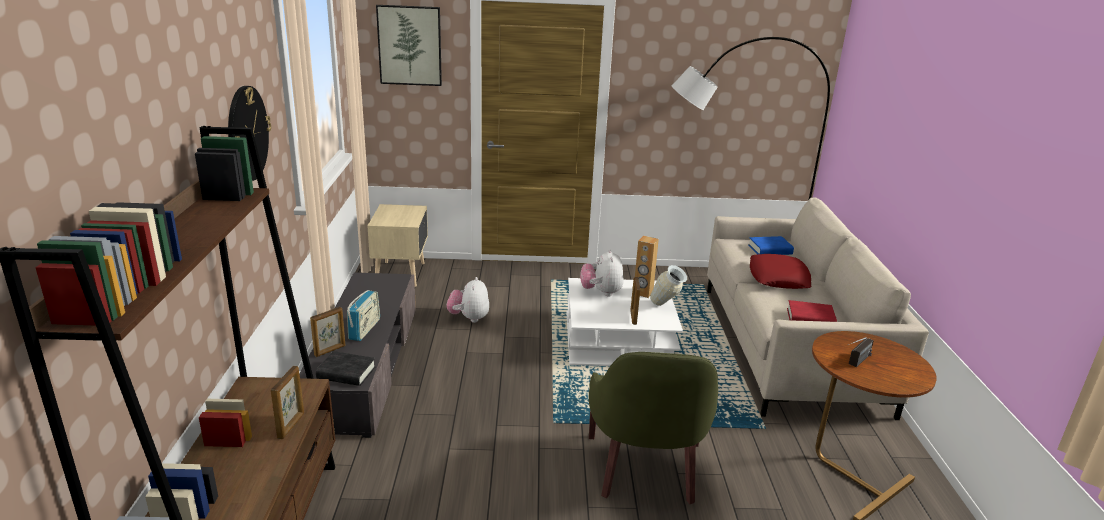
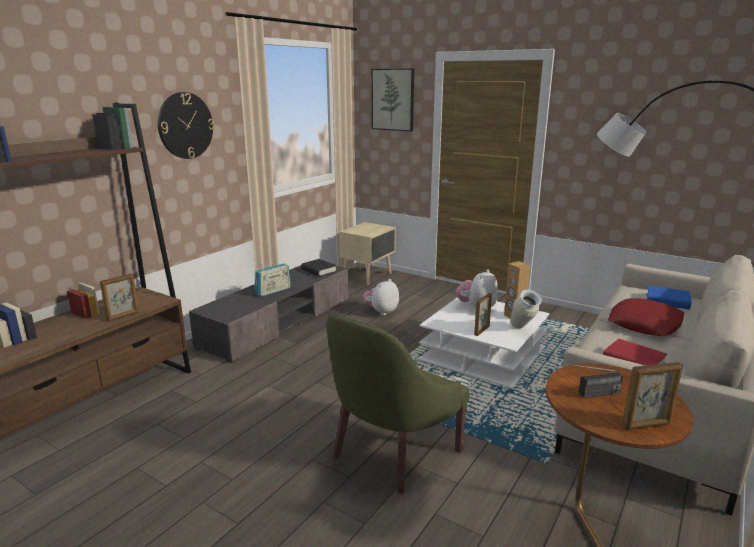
camera: 35 degrees right, 5 degrees down
picture frame [310,307,346,357] -> picture frame moved to [622,362,683,430]
black book [316,351,376,386] -> black book moved to [301,259,337,277]

